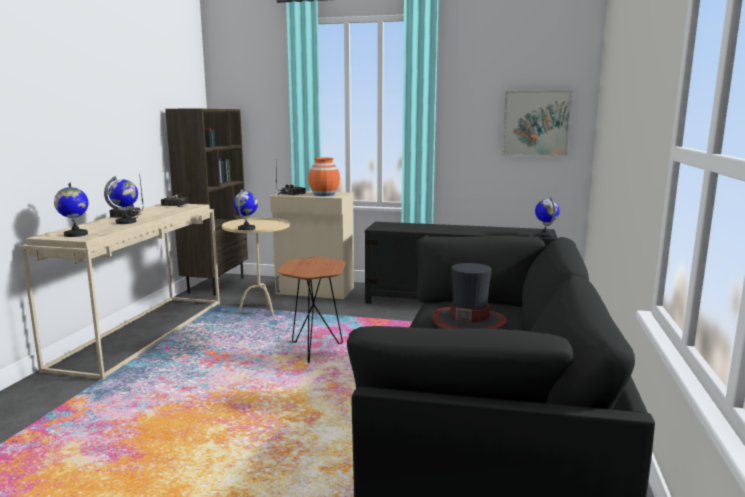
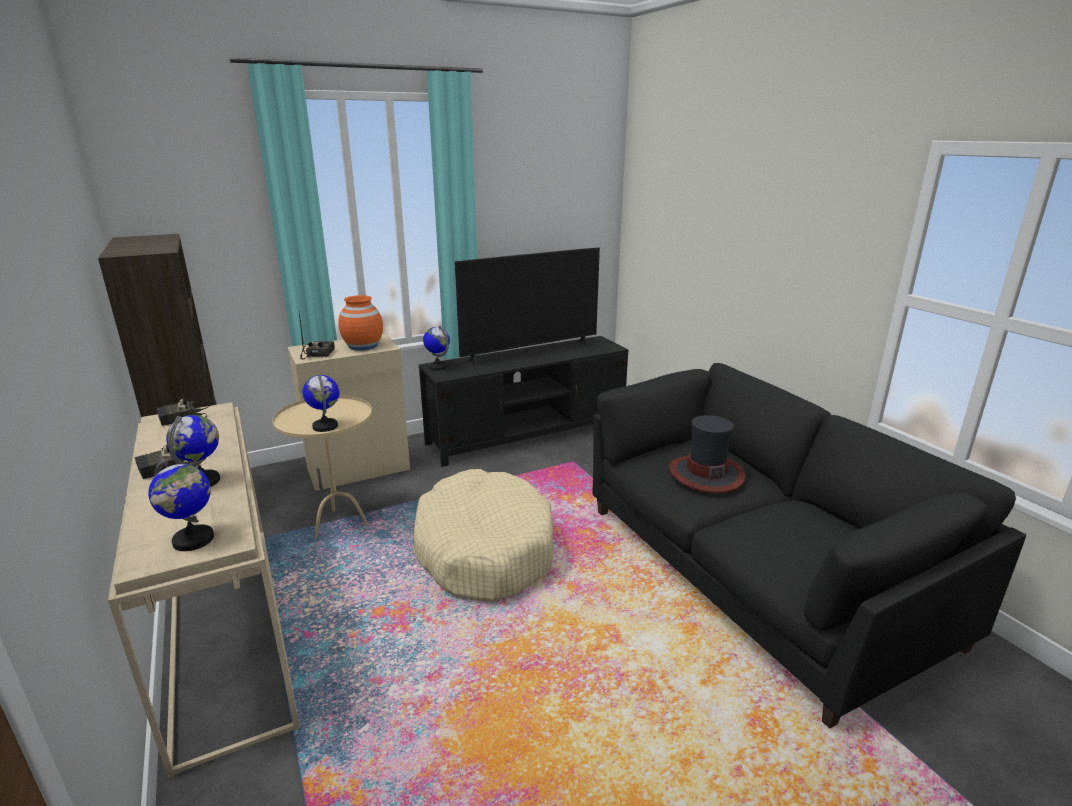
camera: 40 degrees left, 10 degrees up
brown side table [278,257,346,363] -> beige dog bed [413,469,554,602]
picture [502,90,572,156] -> none
globe [535,197,560,238] -> globe moved to [423,325,450,371]
none -> television [455,247,600,366]

